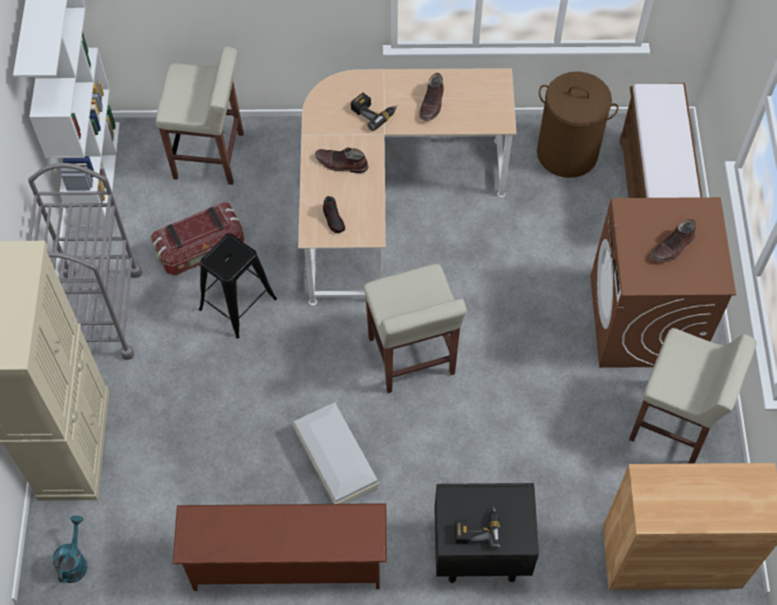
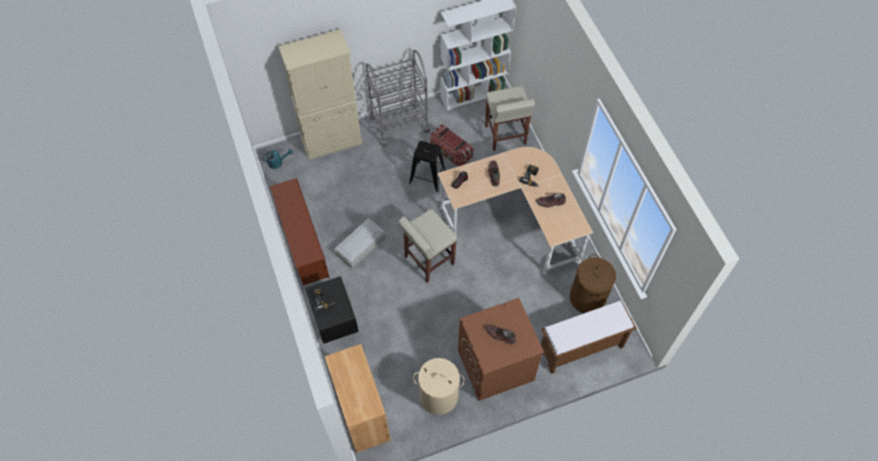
camera: 70 degrees right, 0 degrees up
beige stool [629,328,757,464] -> beige laundry basket [413,358,465,415]

